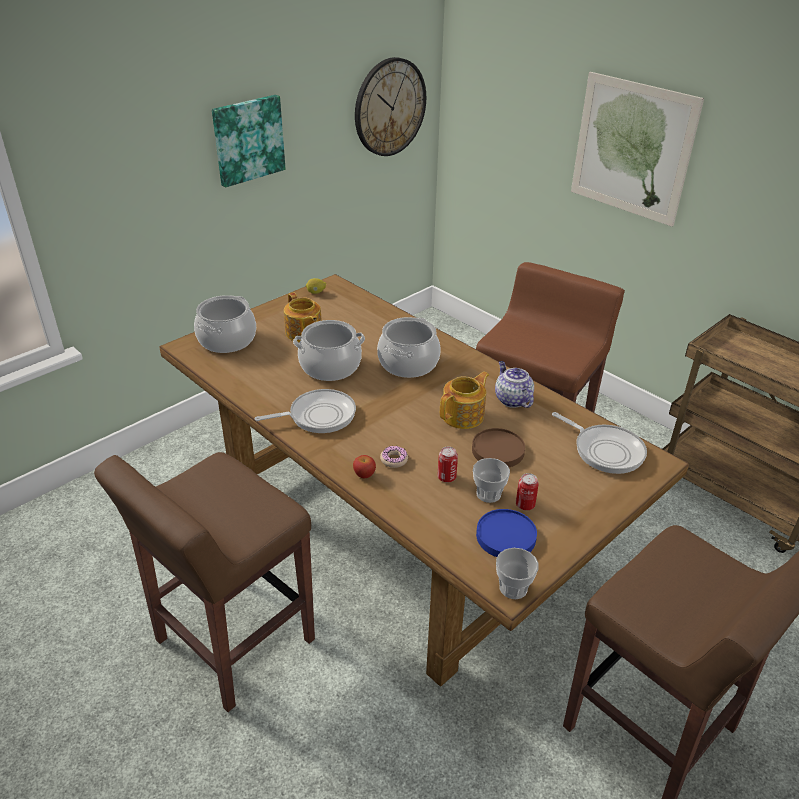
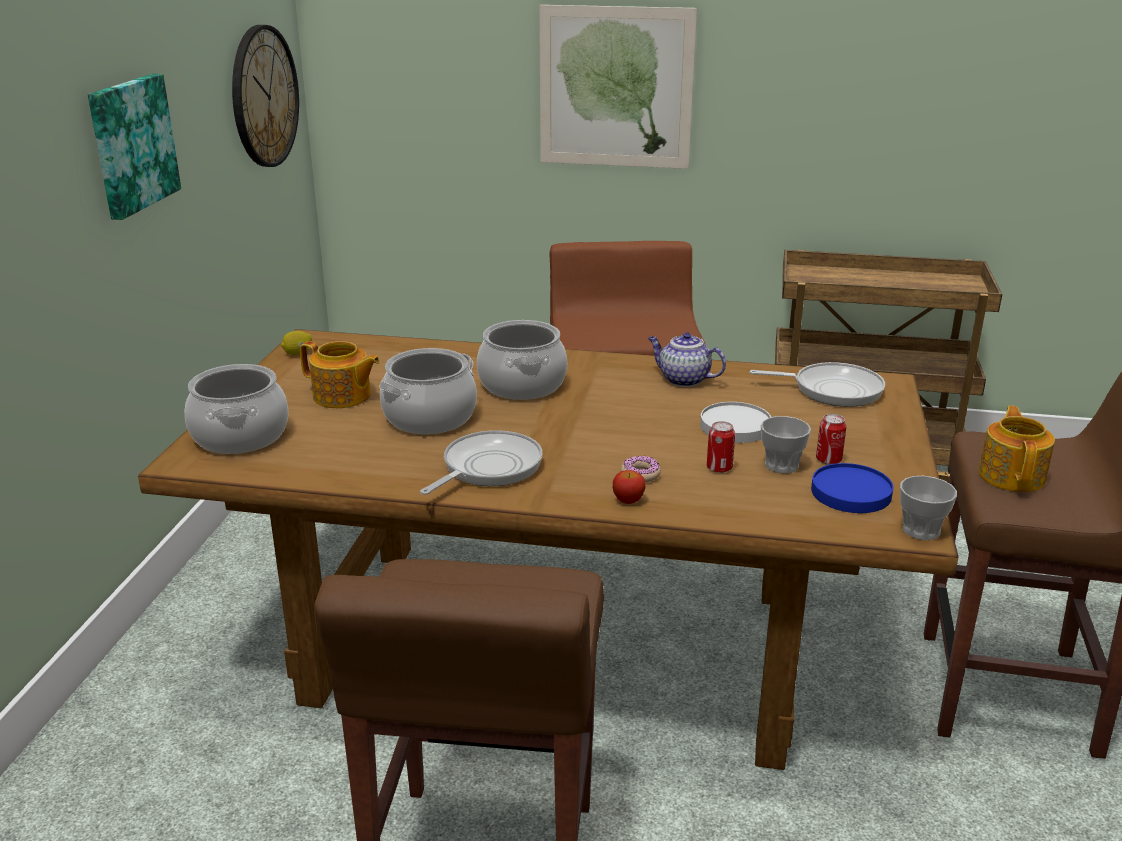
camera: 35 degrees left, 10 degrees down
teapot [440,372,489,429] -> teapot moved to [978,406,1055,492]
brown plate [472,428,525,467] -> white plate [700,402,771,443]

